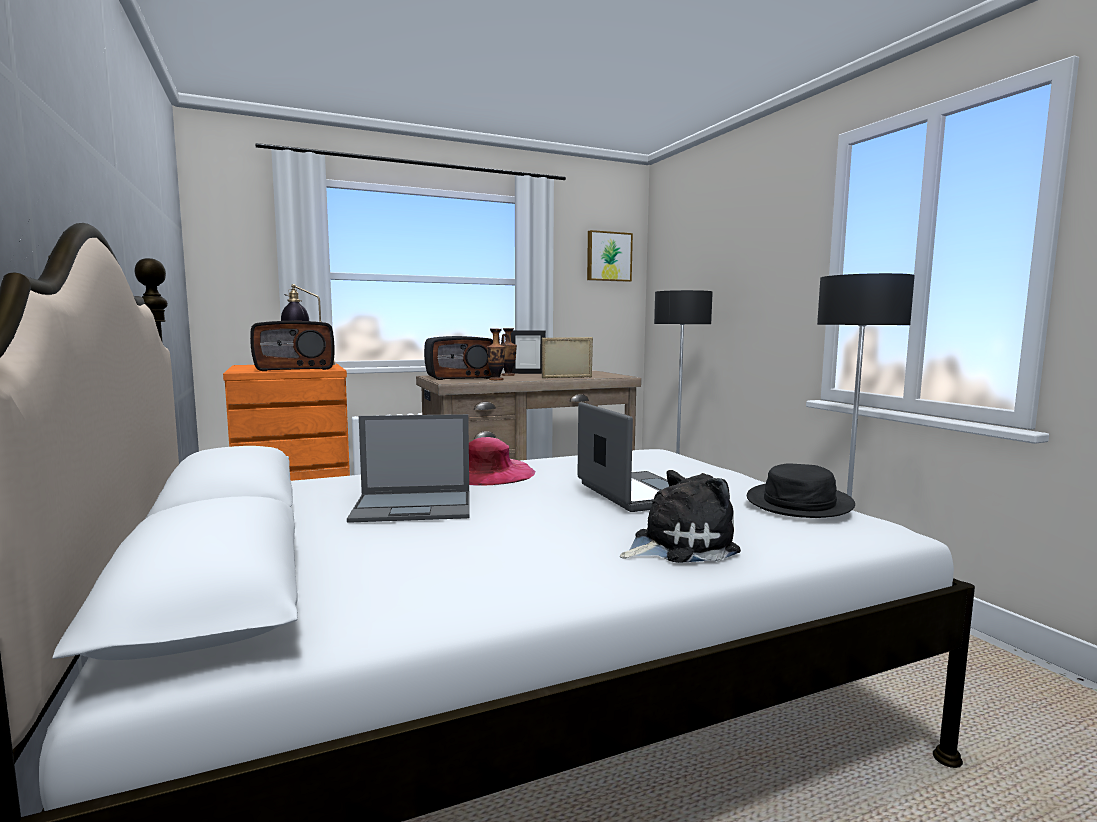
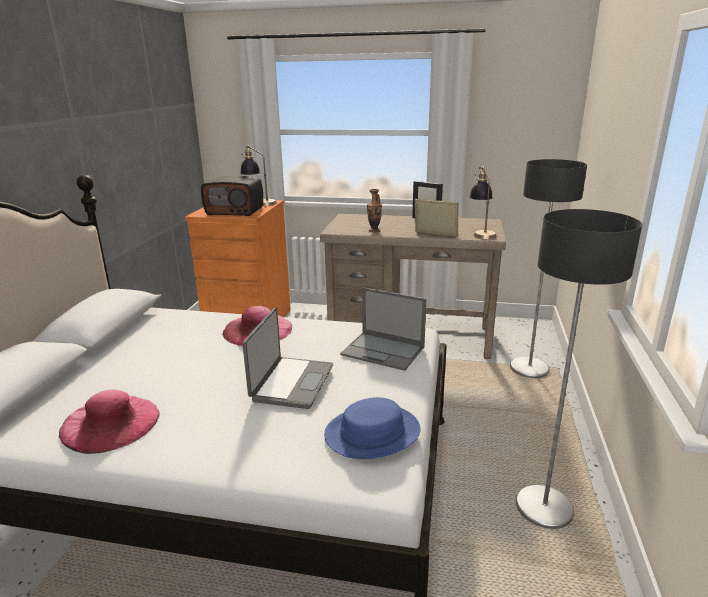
camera: 35 degrees right, 15 degrees up
laptop [347,414,470,523] -> laptop moved to [340,287,426,371]
radio [424,336,493,380] -> none
vase [501,328,517,376] -> none
picture [587,230,633,282] -> none
plush toy [620,470,741,563] -> none
black hat [747,464,855,518] -> blue hat [324,397,420,459]
none -> pink hat [59,390,160,454]
none -> table lamp [469,166,496,239]

